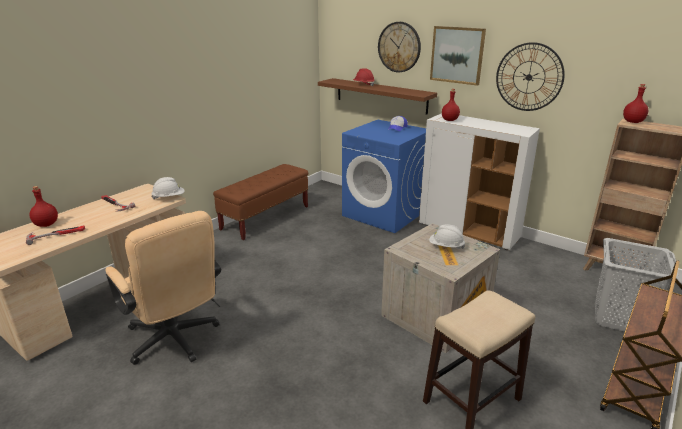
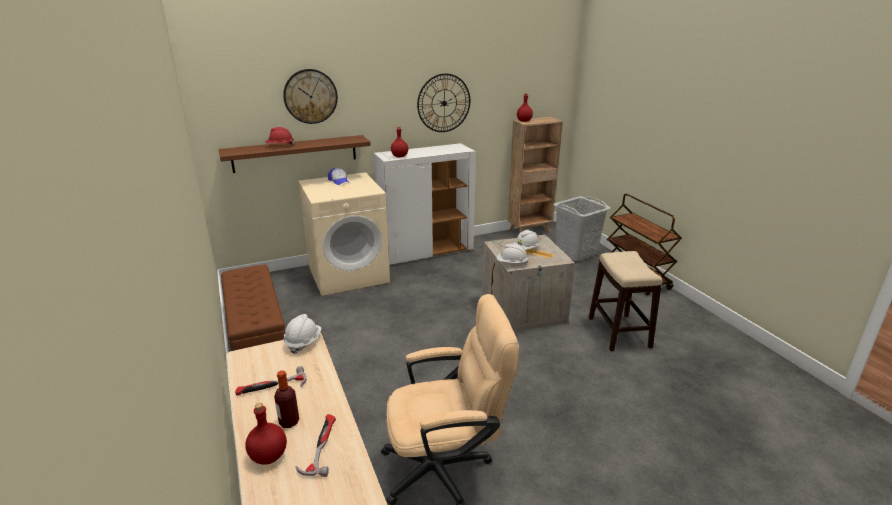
camera: 60 degrees left, 0 degrees up
blue washing machine [342,120,426,233] -> beige washing machine [298,172,390,296]
picture [430,26,486,86] -> none
none -> bottle [274,371,299,428]
none -> white hard hat [497,244,528,264]

